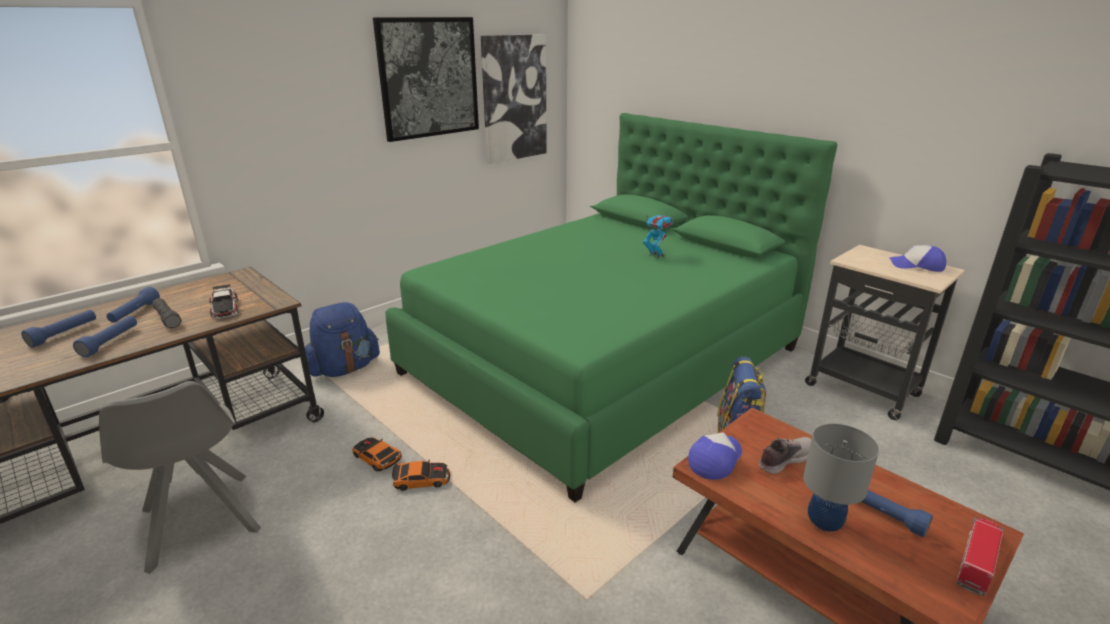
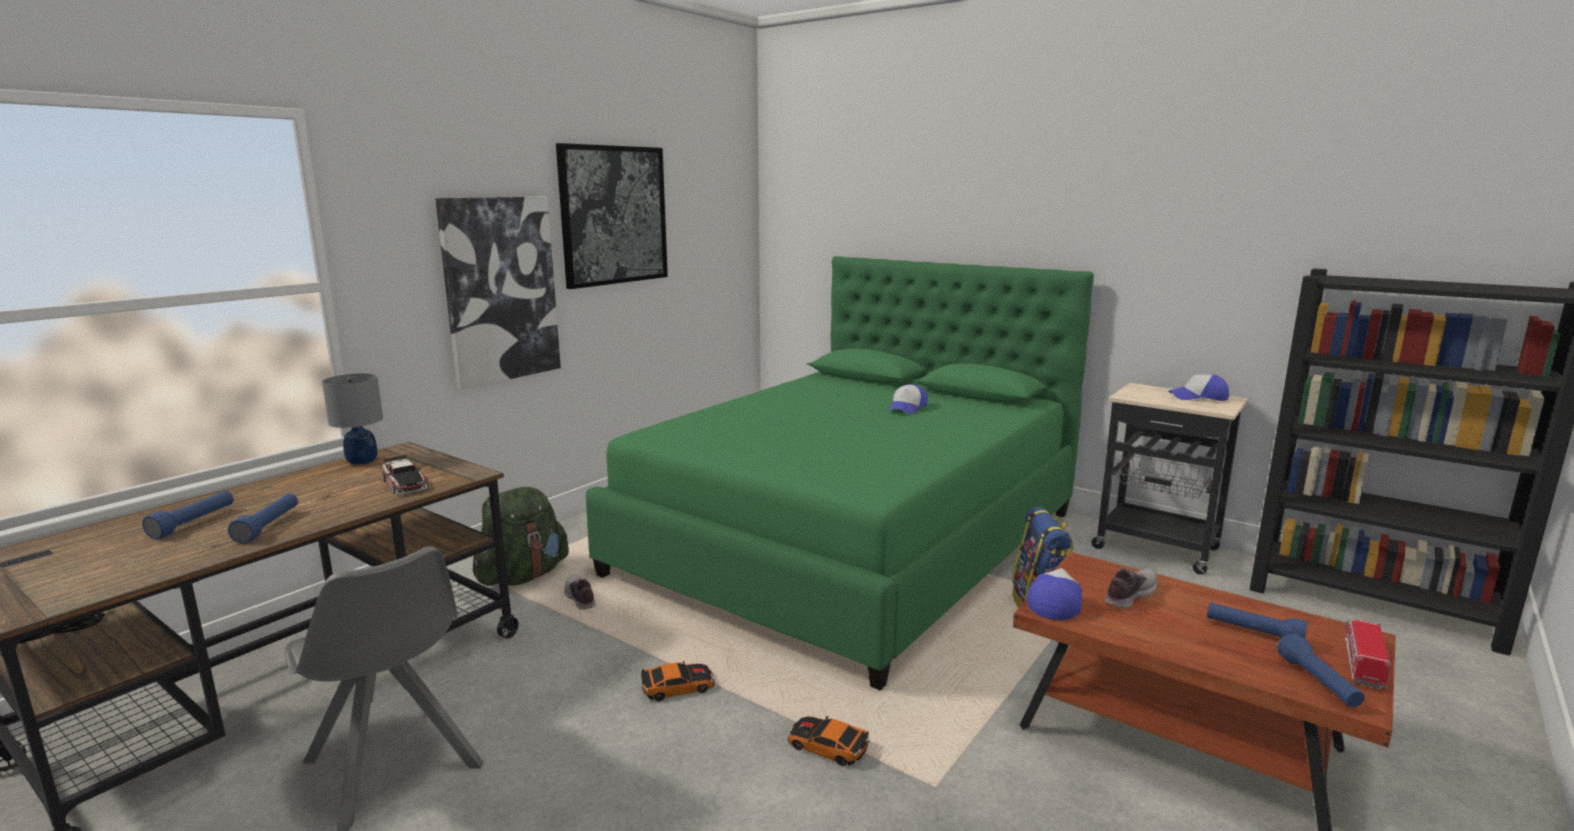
camera: 10 degrees left, 10 degrees down
blue flashlight [107,287,160,323] -> blue flashlight moved to [1277,633,1364,707]
black flashlight [152,298,181,328] -> none
blue backpack [305,302,380,377] -> green backpack [473,487,569,586]
toy car [352,437,402,472] -> toy car moved to [788,716,870,766]
picture [481,34,547,164] -> picture moved to [435,197,561,390]
toy robot [643,213,673,259] -> cap [889,384,928,414]
grey table lamp [803,423,879,532] -> grey table lamp moved to [322,373,383,465]
none -> shoe [564,575,596,610]

